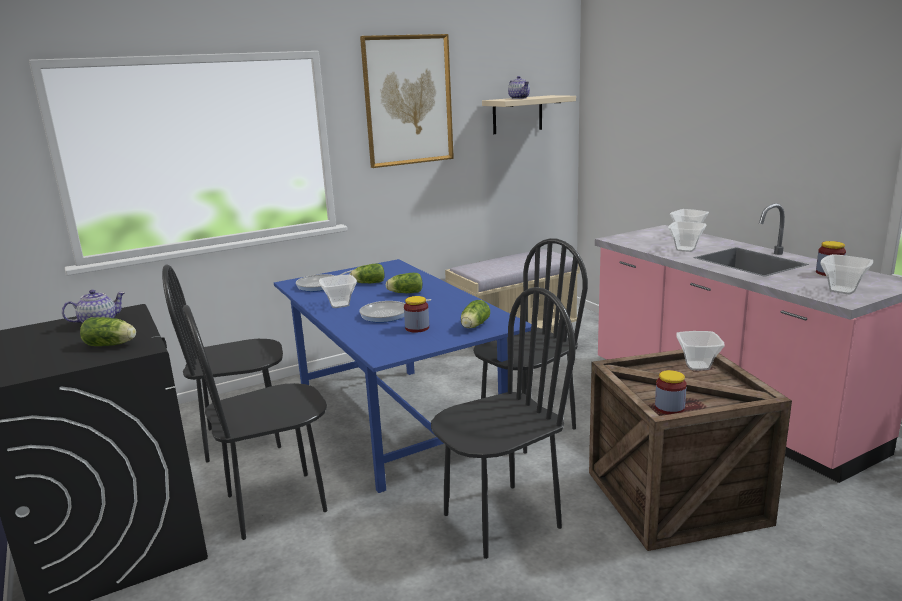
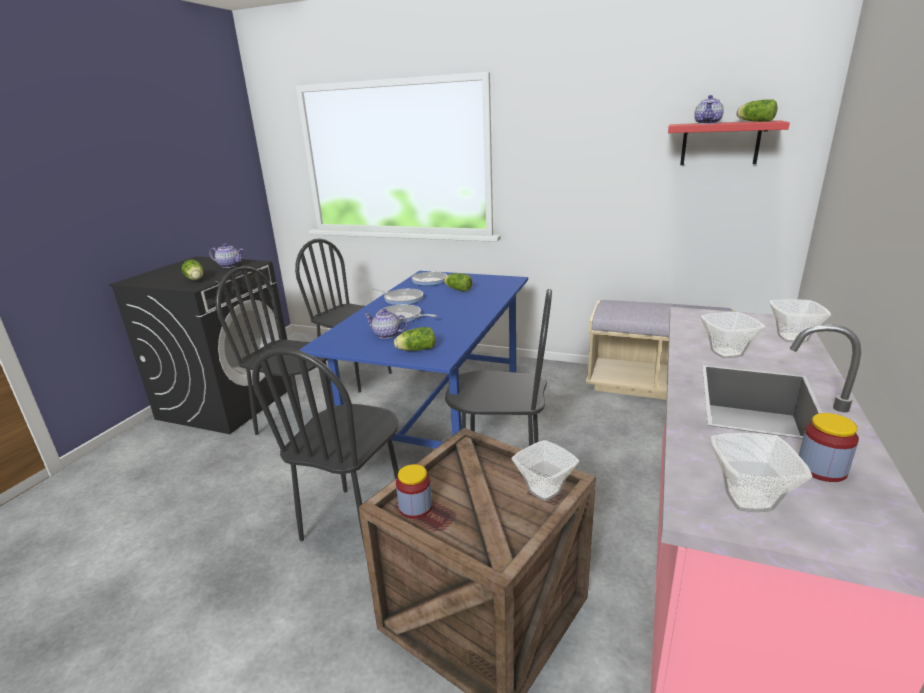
camera: 50 degrees right, 5 degrees up
bowl [319,274,357,308] -> frying pan [372,288,423,305]
picture [360,34,454,168] -> none
lettuce [386,273,423,293] -> lettuce moved to [736,100,777,122]
jar [404,296,429,333] -> teapot [364,308,408,339]
black chair [431,287,576,559] -> black chair turned 90 degrees clockwise [252,348,399,554]
beige shelf [482,95,576,134] -> red shelf [668,120,790,165]

